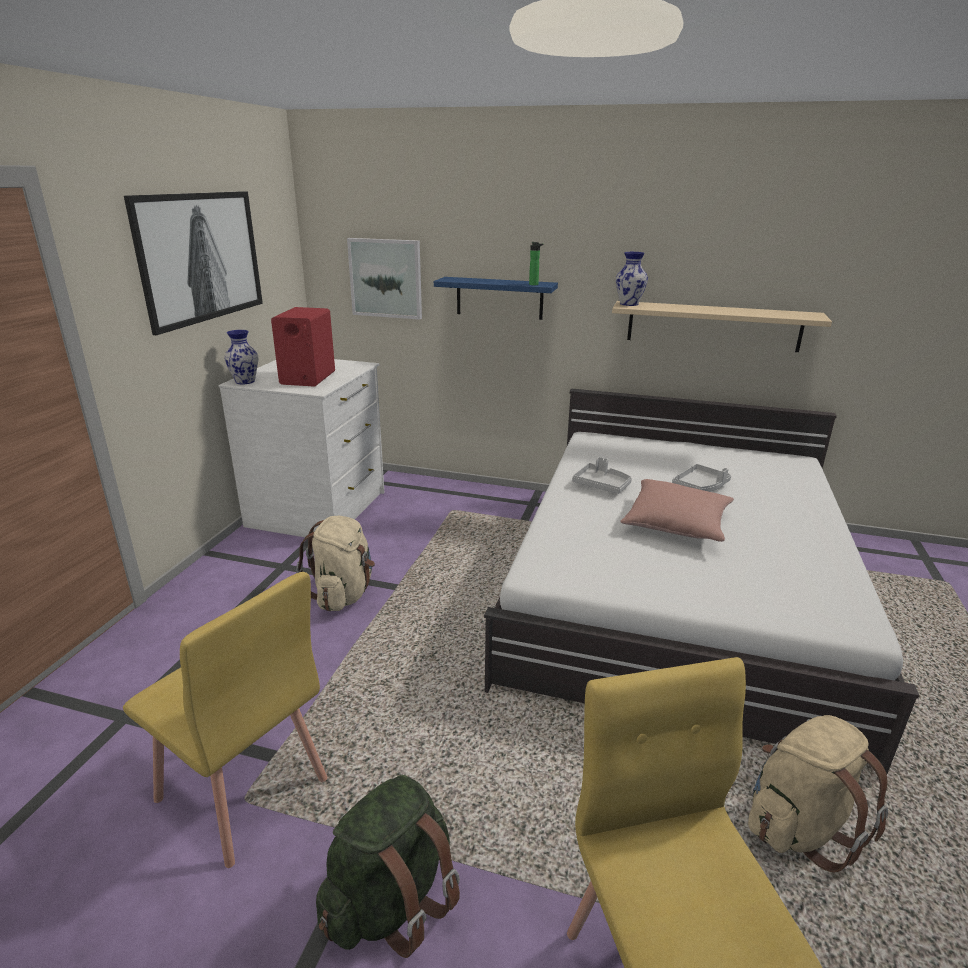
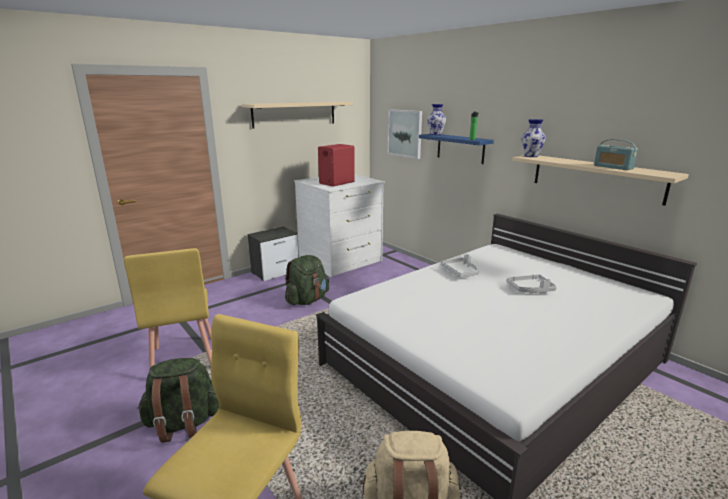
camera: 35 degrees right, 5 degrees down
picture [124,191,263,335] -> beige shelf [242,102,353,128]
vase [224,330,258,384] -> vase moved to [427,104,446,135]
beige backpack [296,516,375,611] -> green backpack [285,255,329,305]
pink pillow [620,479,734,542] -> none
none -> nightstand [247,227,298,281]
none -> radio [594,139,638,170]

